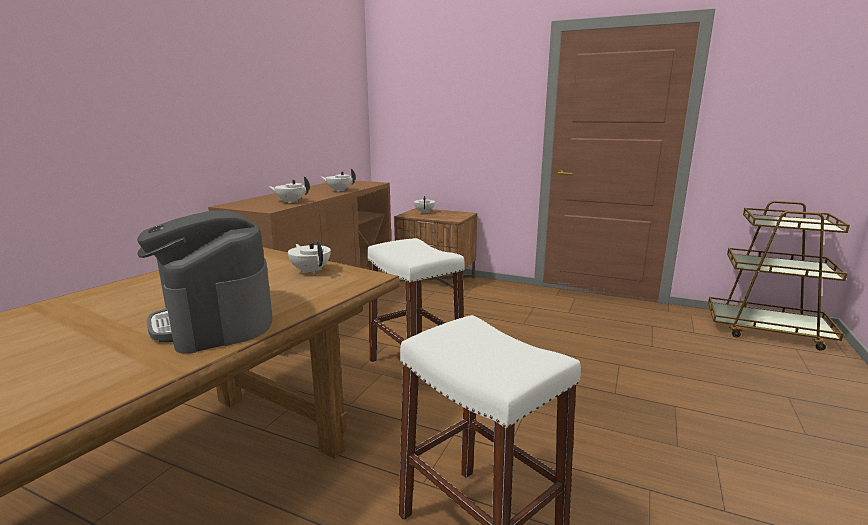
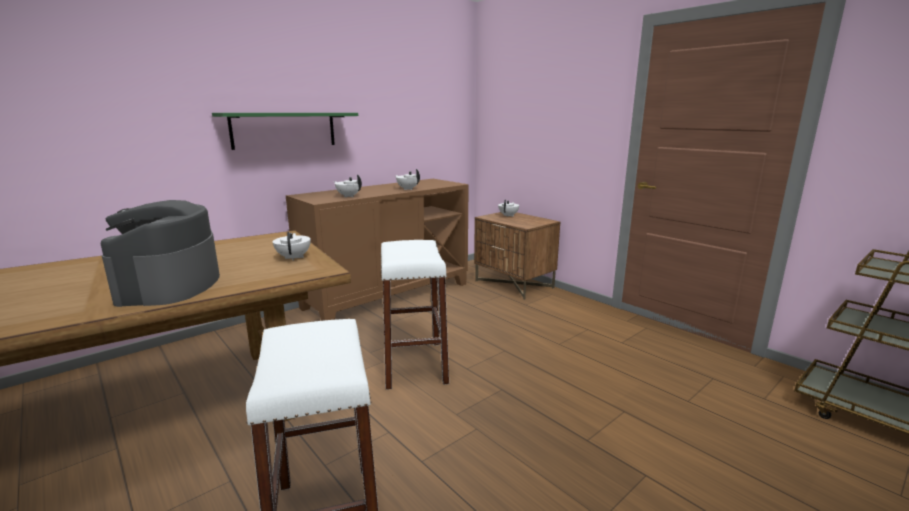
camera: 25 degrees right, 0 degrees up
none -> green shelf [212,113,358,150]

